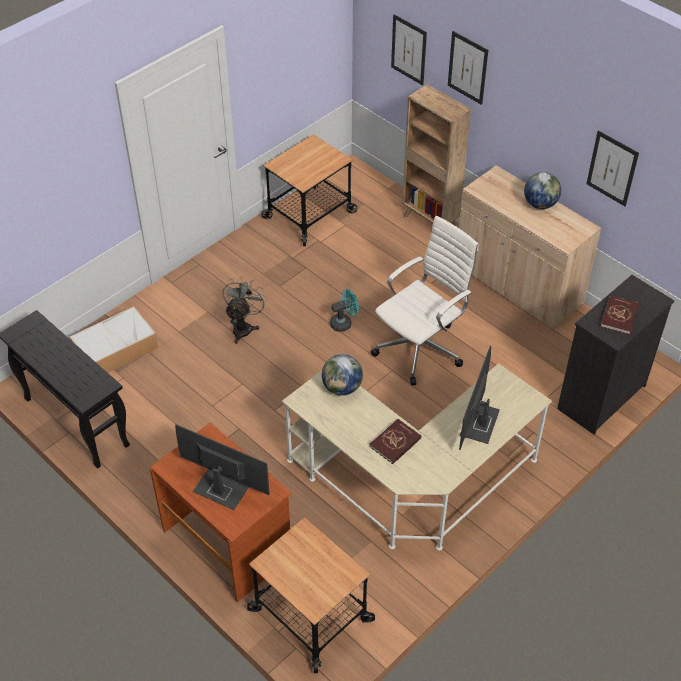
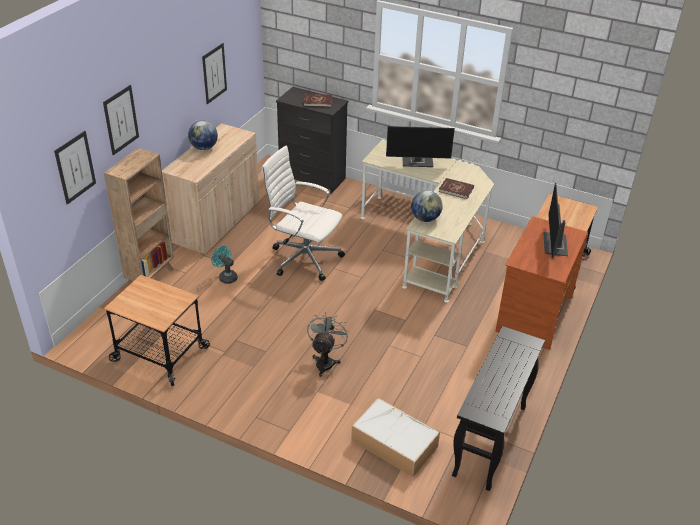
camera: 110 degrees left, 10 degrees down
grey fan [223,276,267,344] -> grey fan turned 105 degrees clockwise [307,312,350,377]
turquoise fan [330,289,359,332] -> turquoise fan moved to [211,246,238,284]

